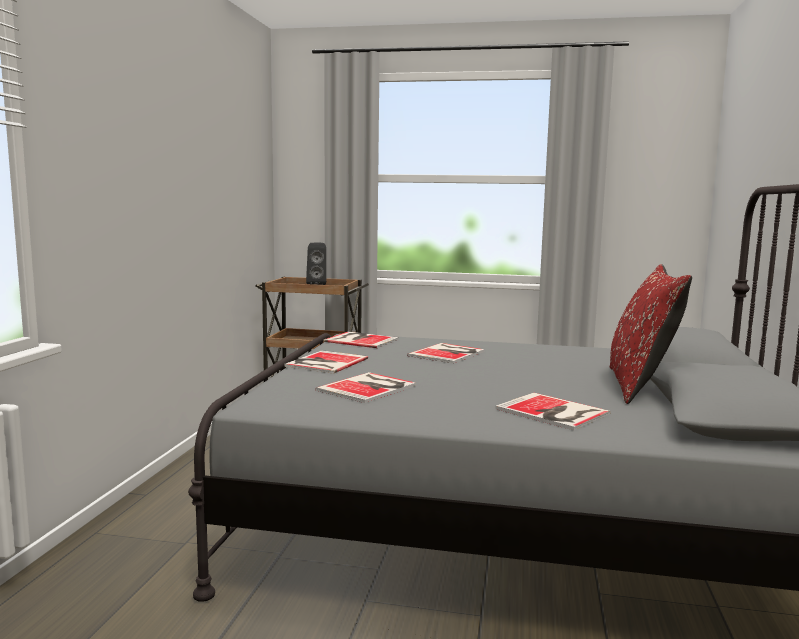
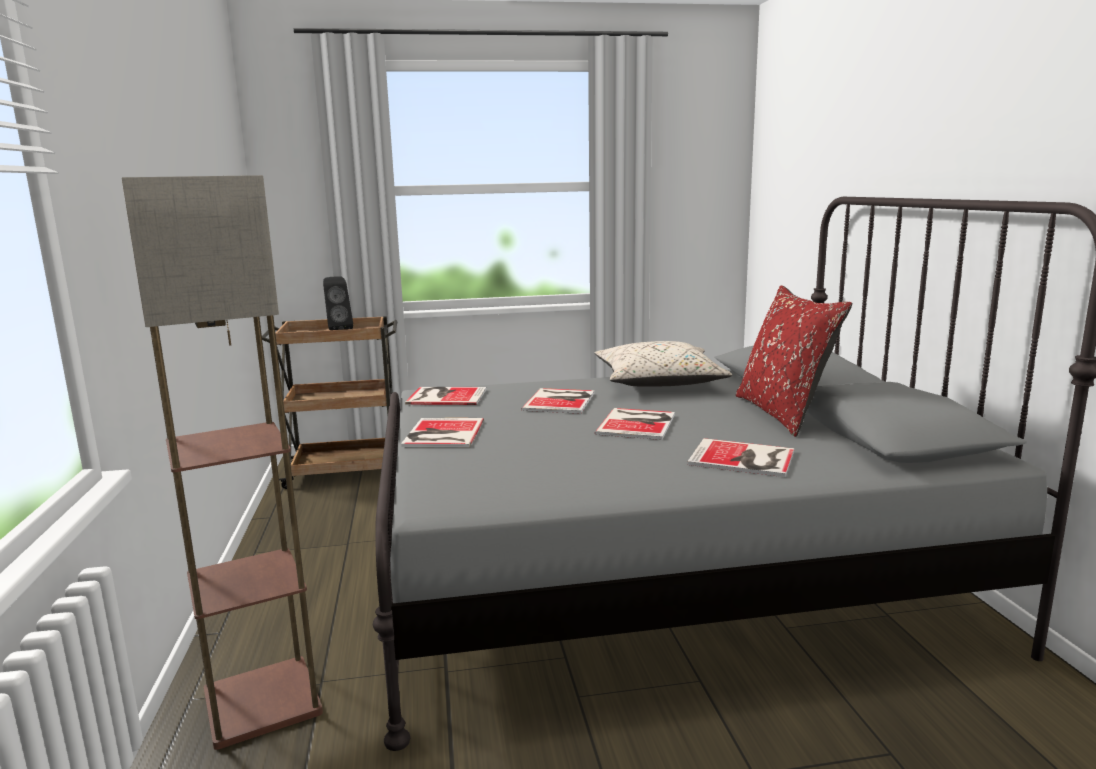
camera: 20 degrees left, 5 degrees up
book [315,372,416,403] -> book moved to [595,408,675,440]
none -> floor lamp [122,175,323,750]
none -> beige pillow [595,341,732,386]

